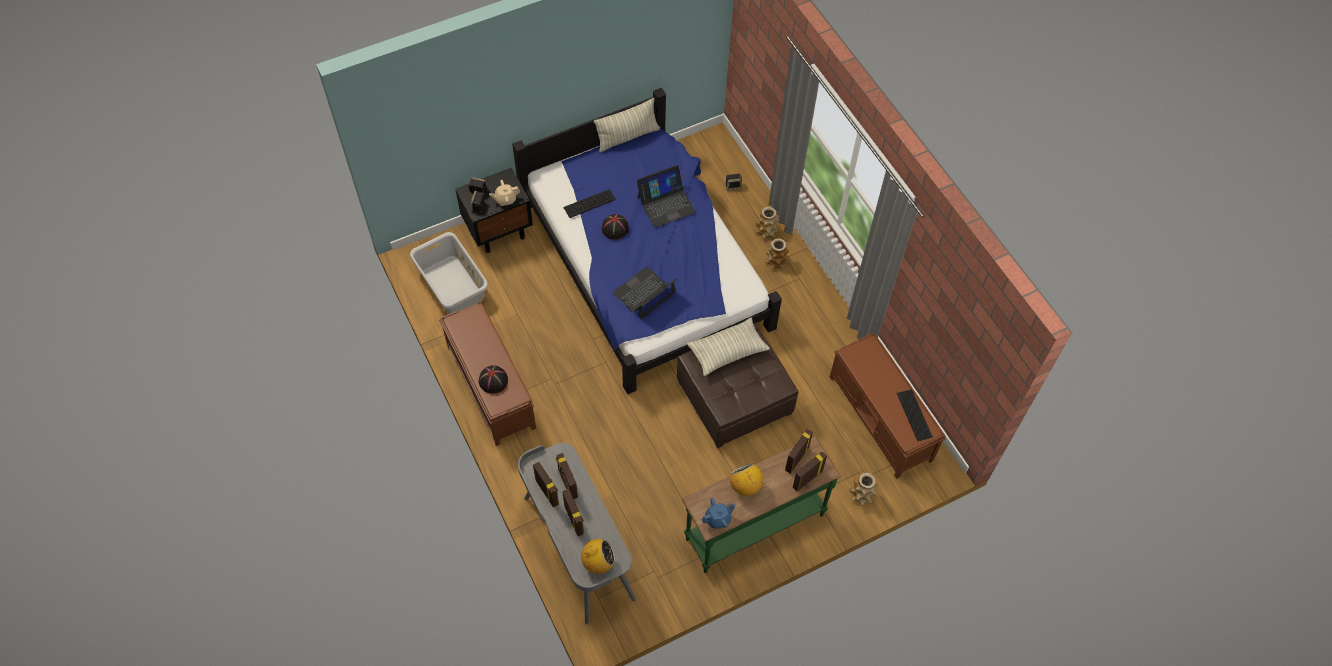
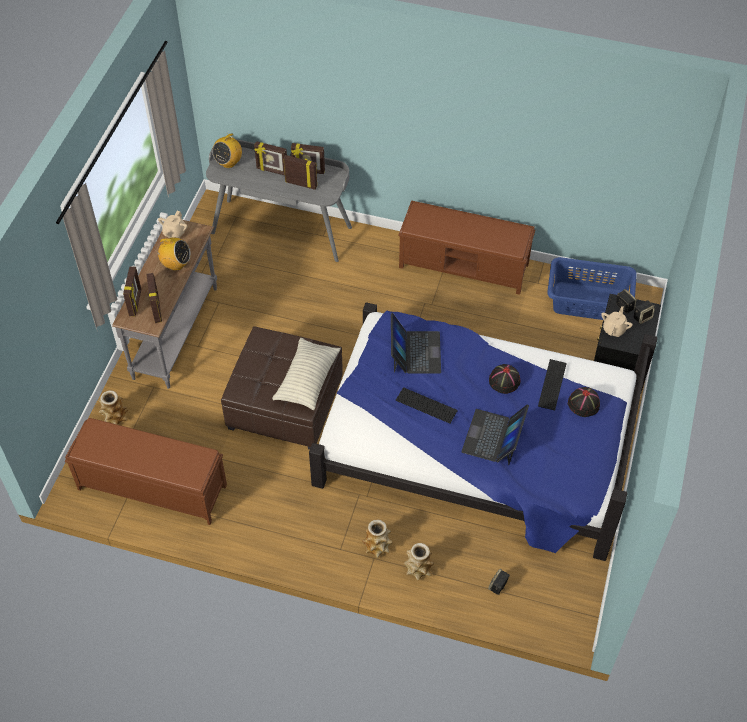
camera: 135 degrees right, 5 degrees down
grey laundry basket [410,232,489,314] -> blue laundry basket [547,257,637,320]
black hat [479,366,508,394] -> black hat moved to [568,387,600,417]
pillow [594,98,660,152] -> none
green console table [682,436,841,573] -> grey console table [112,220,217,389]
blue teapot [702,498,735,529] -> beige teapot [158,211,188,238]
keyboard [897,389,933,441] -> keyboard moved to [396,387,458,423]

